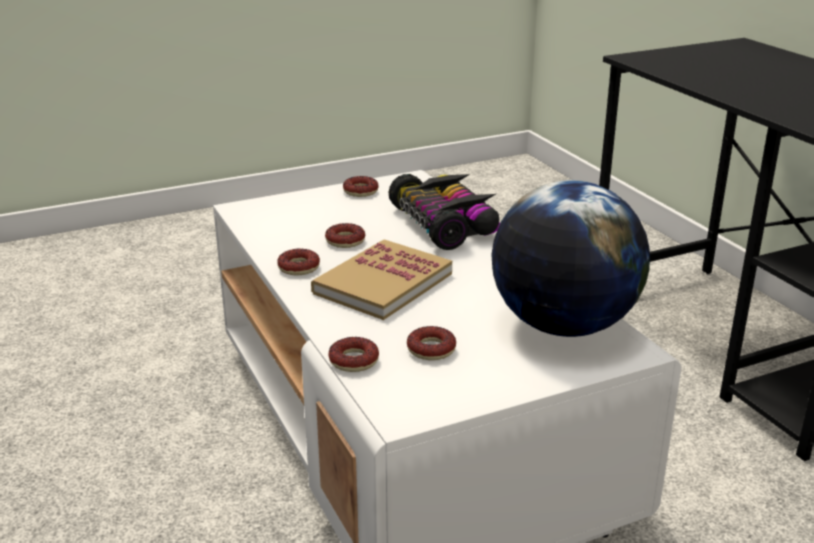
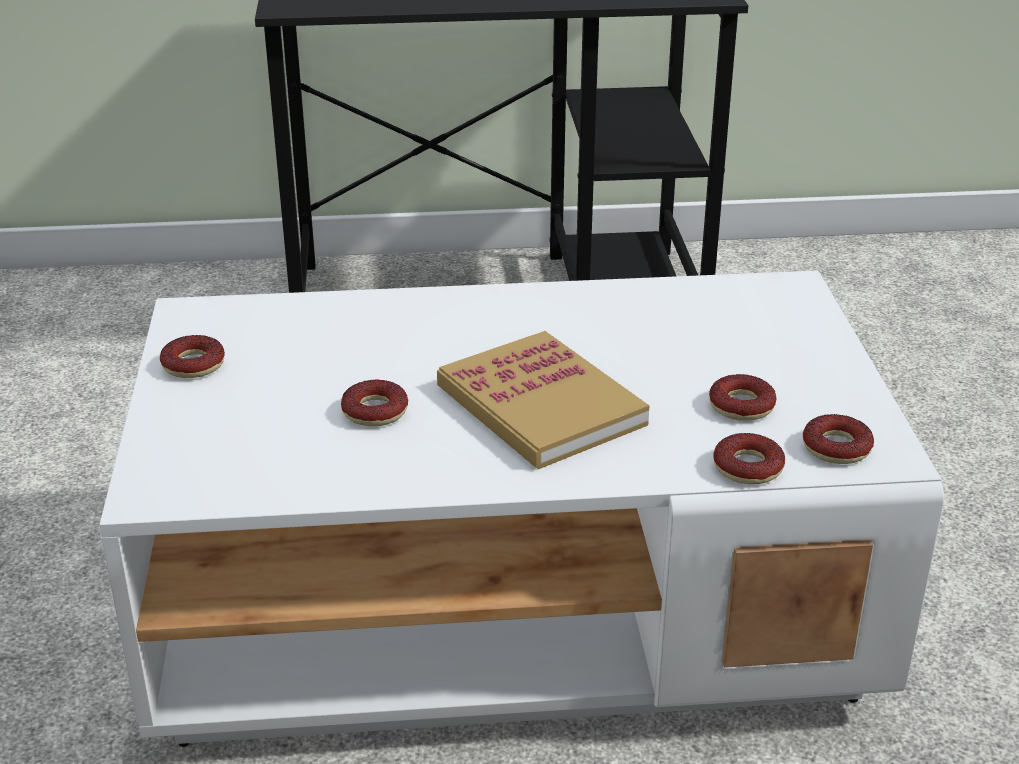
camera: 70 degrees left, 5 degrees up
donut [277,249,320,275] -> donut moved to [803,414,874,464]
toy car [389,174,500,250] -> none
globe [491,180,650,337] -> none

